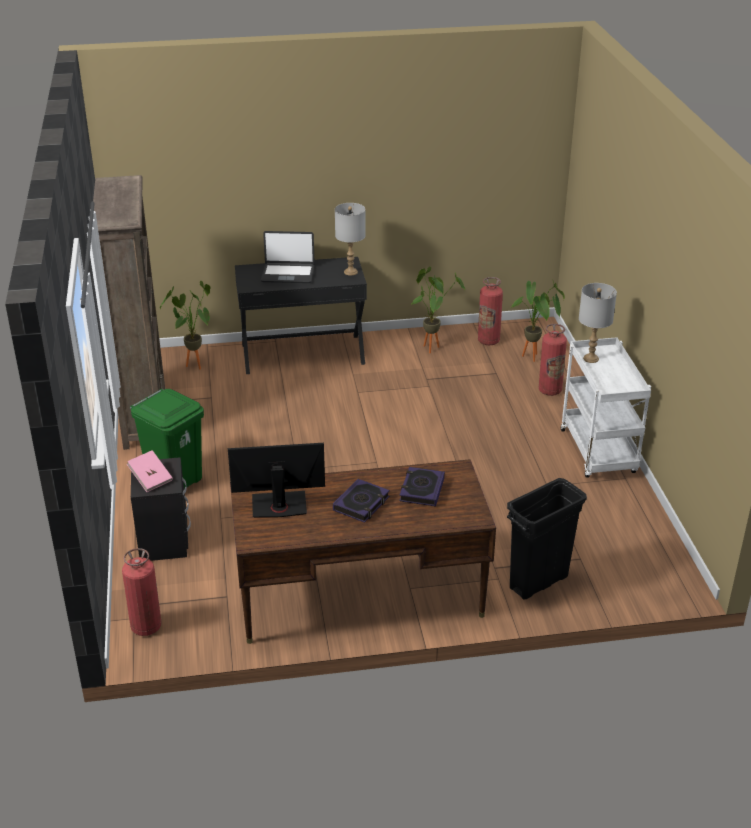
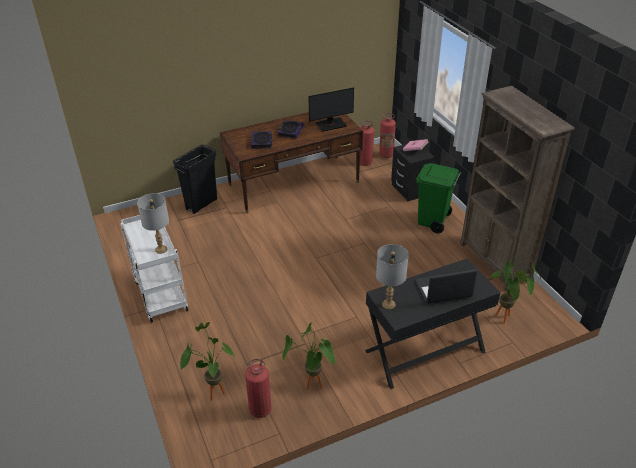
camera: 165 degrees right, 5 degrees up
fire extinguisher [539,324,567,396] -> fire extinguisher moved to [360,120,374,166]

